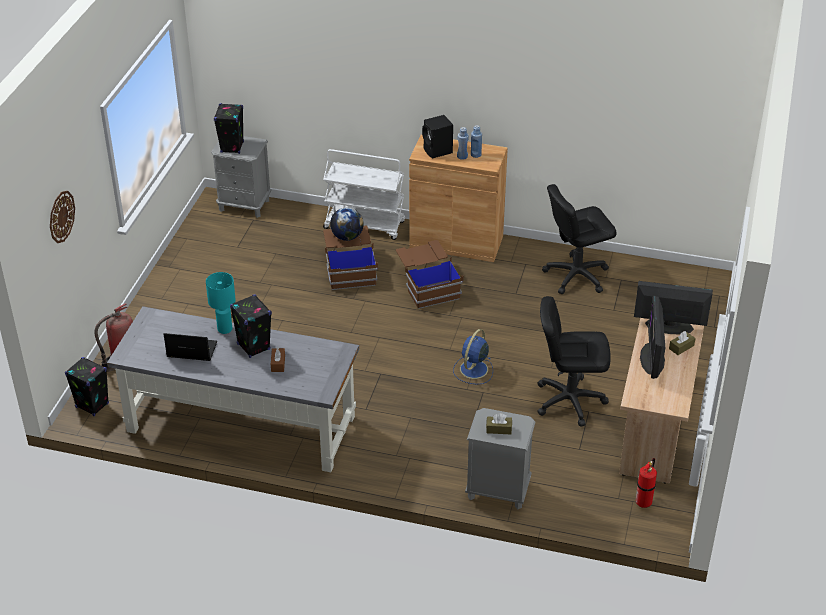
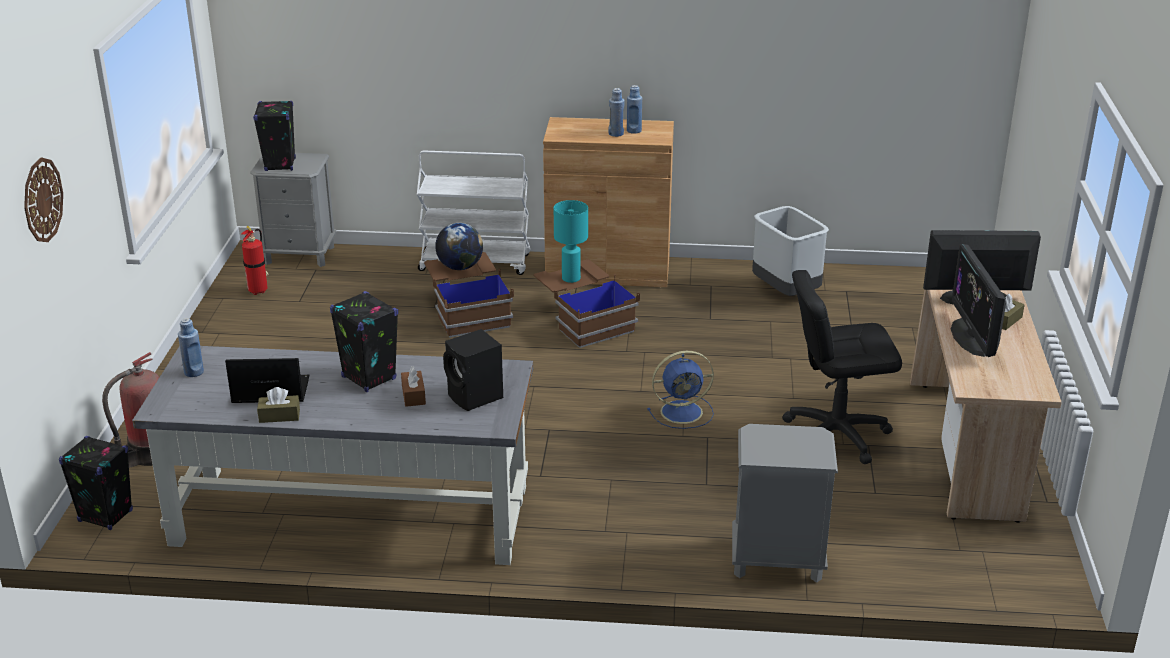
camera: 10 degrees left, 10 degrees down
turquoise table lamp [206,272,236,334] -> turquoise table lamp moved to [554,200,588,283]
black speaker [422,115,453,159] -> black speaker moved to [443,329,503,411]
blue fan [453,329,493,384] -> blue fan turned 120 degrees counterclockwise [647,351,714,429]
brown tissue box [486,413,512,434] -> brown tissue box moved to [257,387,300,423]
black office chair [542,184,617,294] -> grey trash can [752,206,829,296]
fire extinguisher [636,458,657,508] -> fire extinguisher moved to [241,226,268,295]
none -> blue bottle [178,318,204,377]

